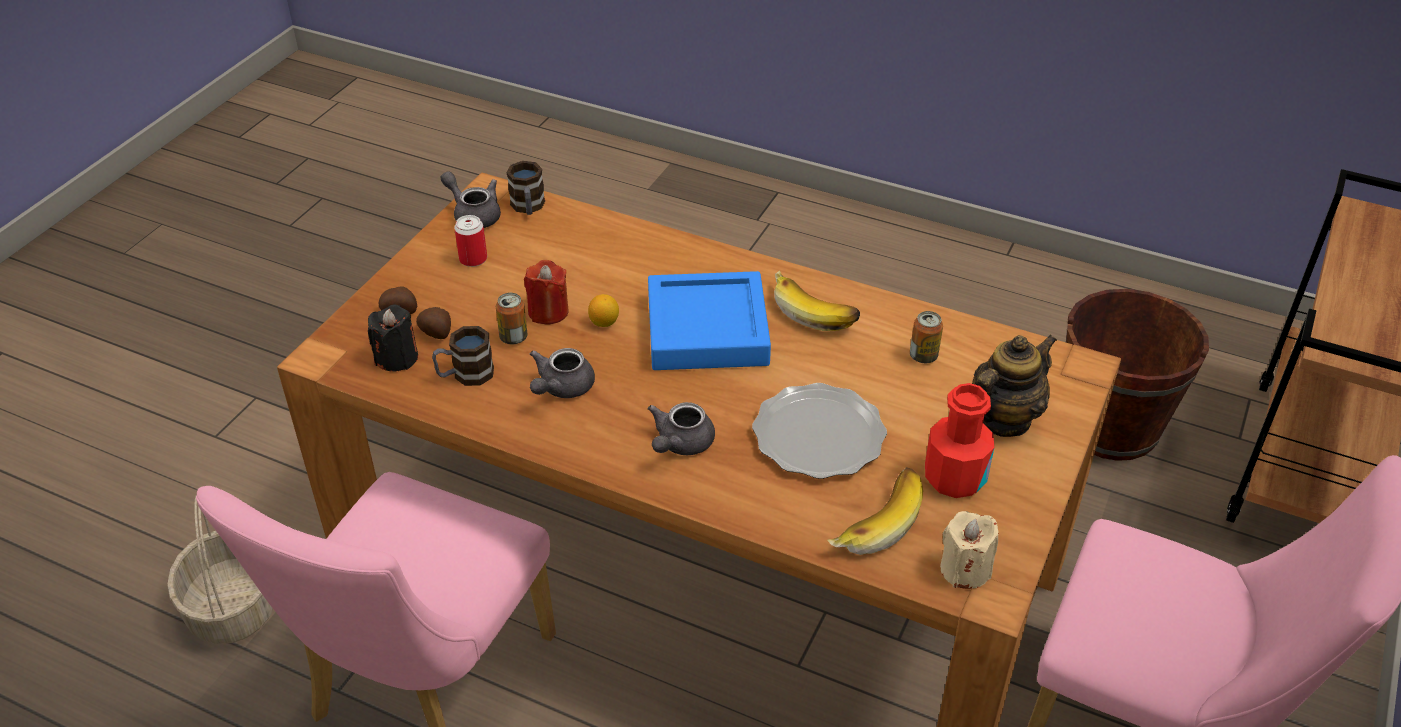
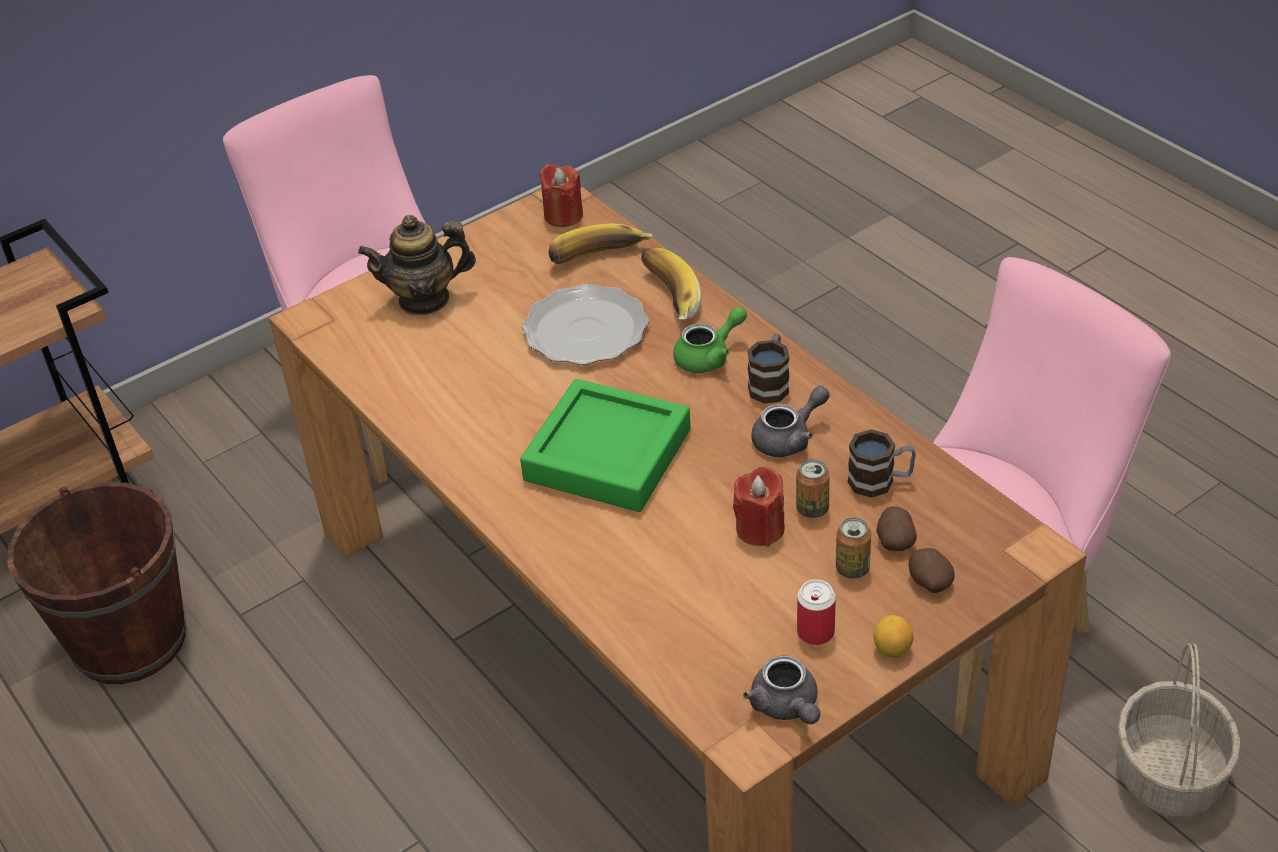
camera: 150 degrees left, 0 degrees up
black candle [368,304,418,371] -> none
mug [506,161,545,215] -> mug moved to [747,334,790,404]
lemon [588,294,619,327] -> lemon moved to [874,615,913,658]
blue tray [648,271,771,370] -> green tray [520,379,691,512]
grey teapot [648,402,715,455] -> green teapot [673,306,747,373]
banana [774,271,860,331] -> banana moved to [641,247,702,321]
can [910,311,943,363] -> can moved to [836,518,871,579]
red bottle [925,383,994,498] -> none
beige candle [940,511,998,589] -> red candle [539,164,583,227]

